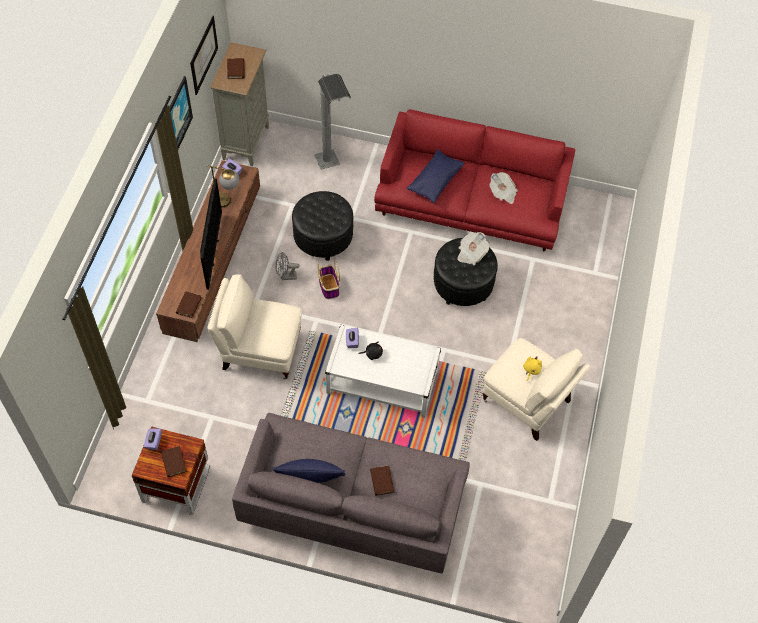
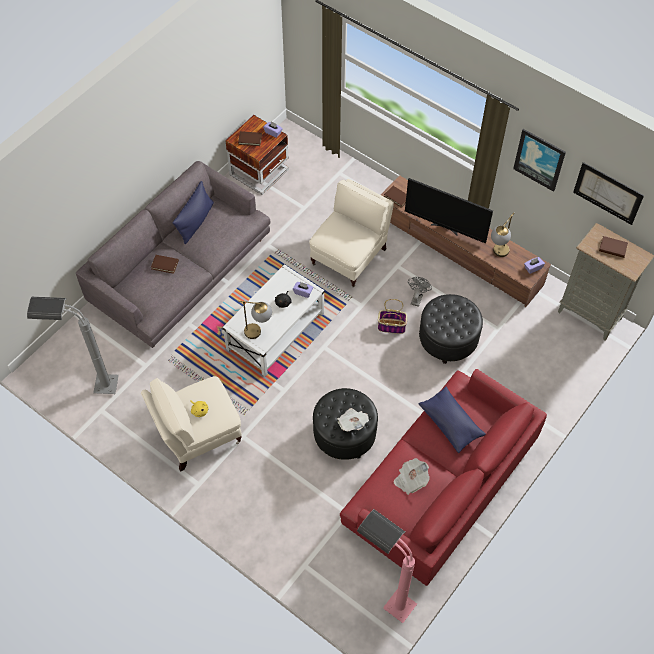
camera: 115 degrees right, 0 degrees up
grey floor lamp [314,73,351,170] -> grey floor lamp moved to [27,297,119,394]
none -> table lamp [238,301,272,339]
none -> pink floor lamp [357,509,417,623]

